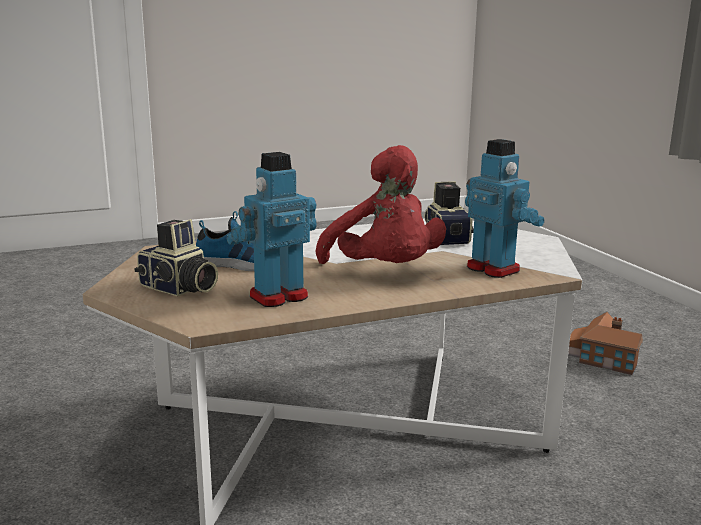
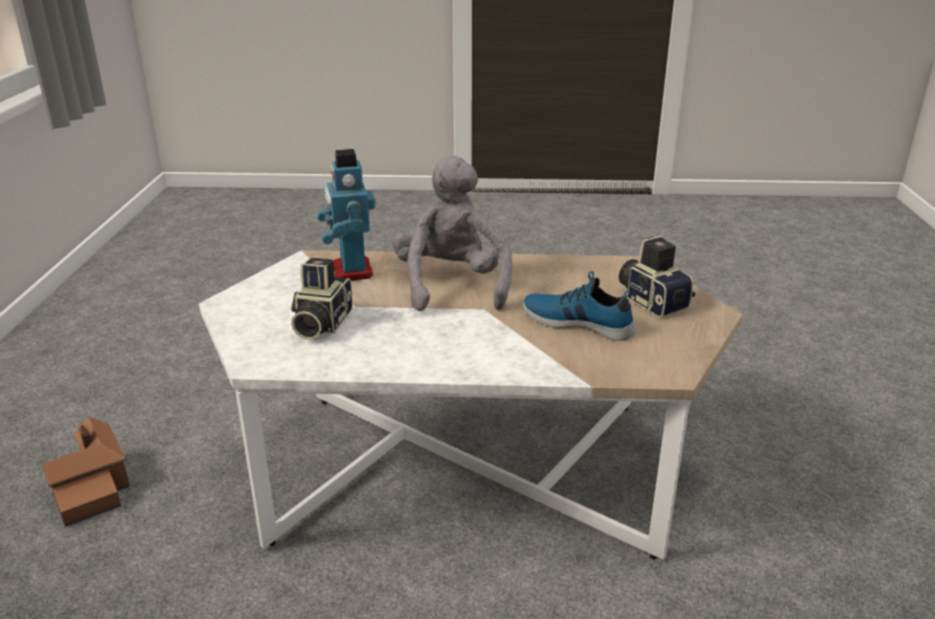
camera: 155 degrees left, 10 degrees up
toy robot [227,152,317,307] -> none
red plush toy [316,145,446,264] -> grey plush toy [392,155,513,311]

